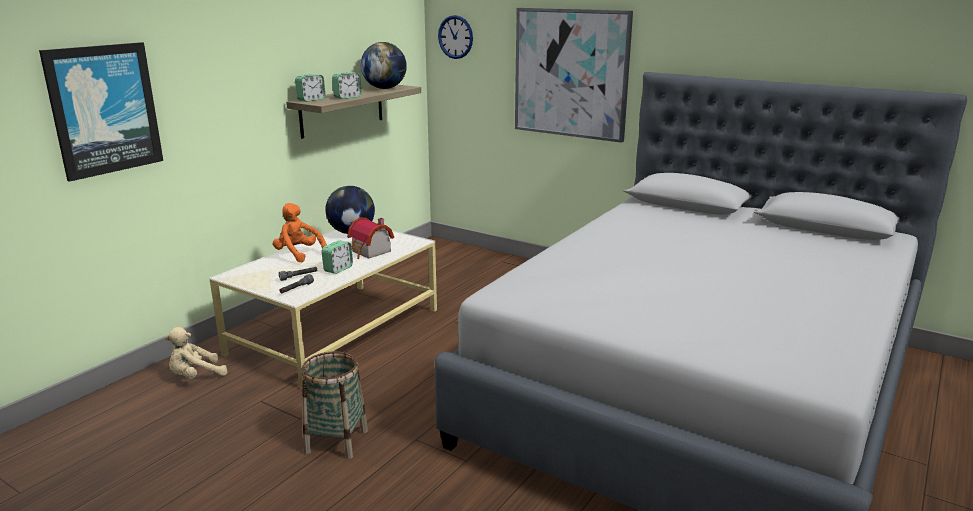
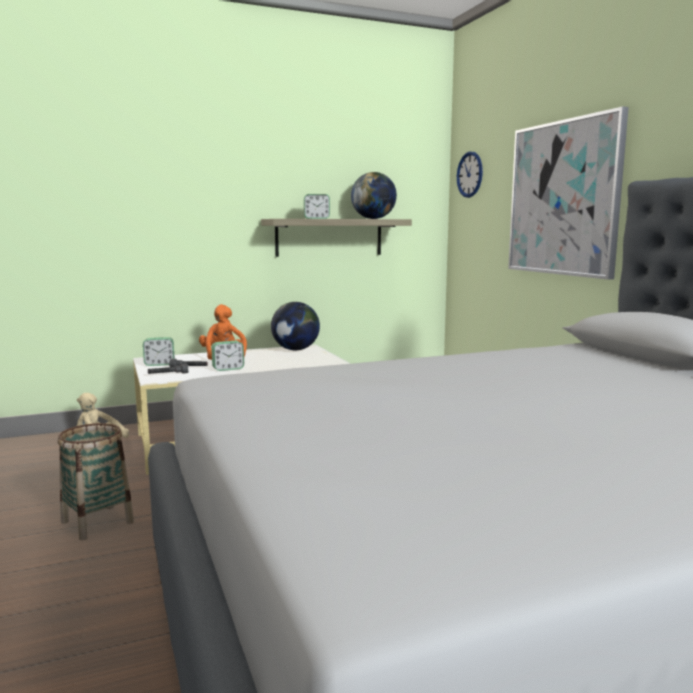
camera: 35 degrees right, 10 degrees down
picture [39,42,163,182] -> none
alarm clock [295,74,326,102] -> alarm clock moved to [143,337,174,366]
toy house [347,218,394,259] -> none

